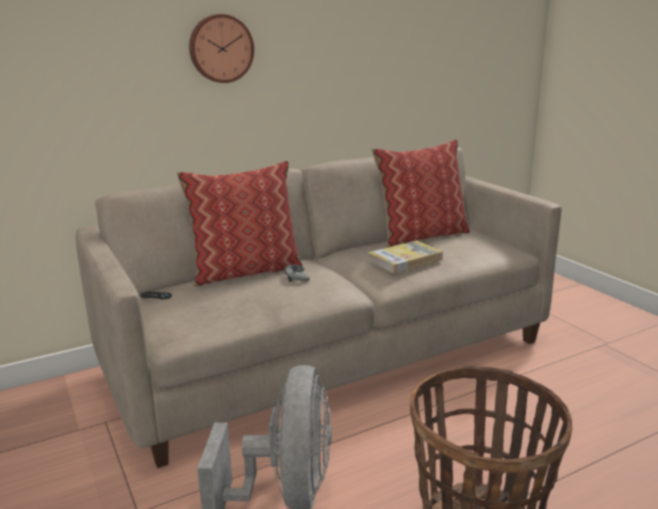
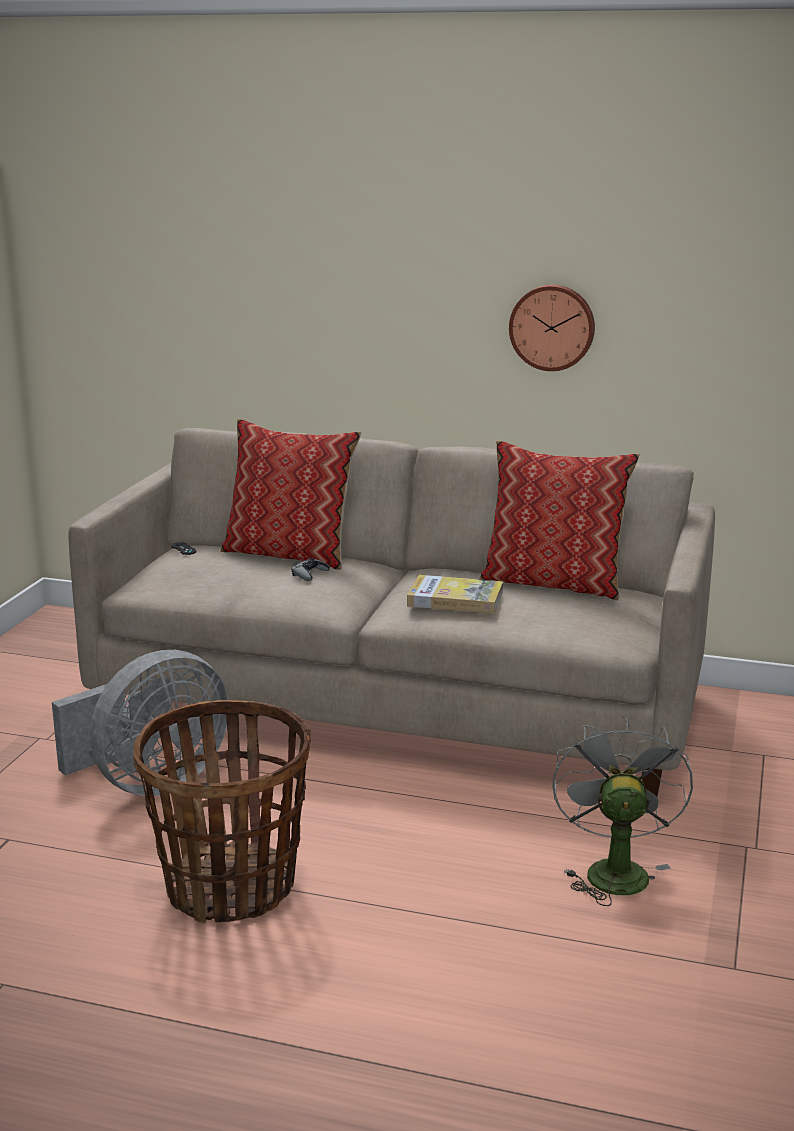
camera: 45 degrees right, 0 degrees up
wall clock [189,14,254,83] -> wall clock moved to [509,285,595,371]
none -> grey fan [552,716,693,906]

